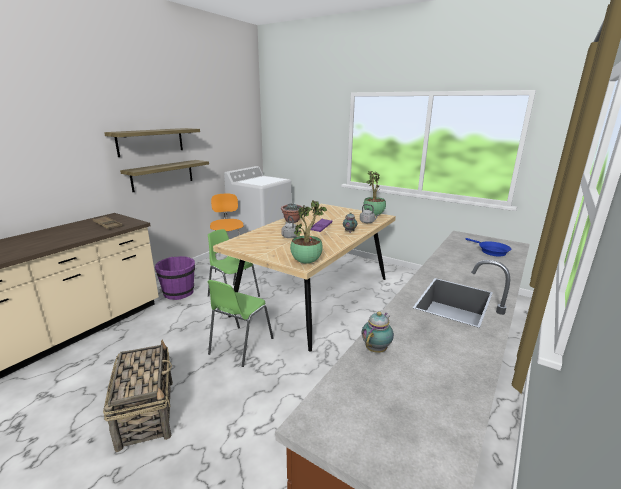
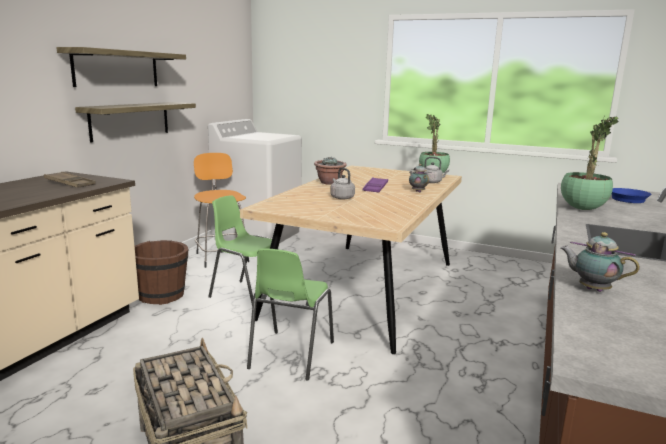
camera: 10 degrees left, 5 degrees down
purple bucket [155,256,195,300] -> brown bucket [135,240,189,305]
potted plant [290,200,327,264] -> potted plant moved to [561,117,619,210]
teapot [361,311,394,353] -> teapot turned 75 degrees counterclockwise [561,232,640,292]

